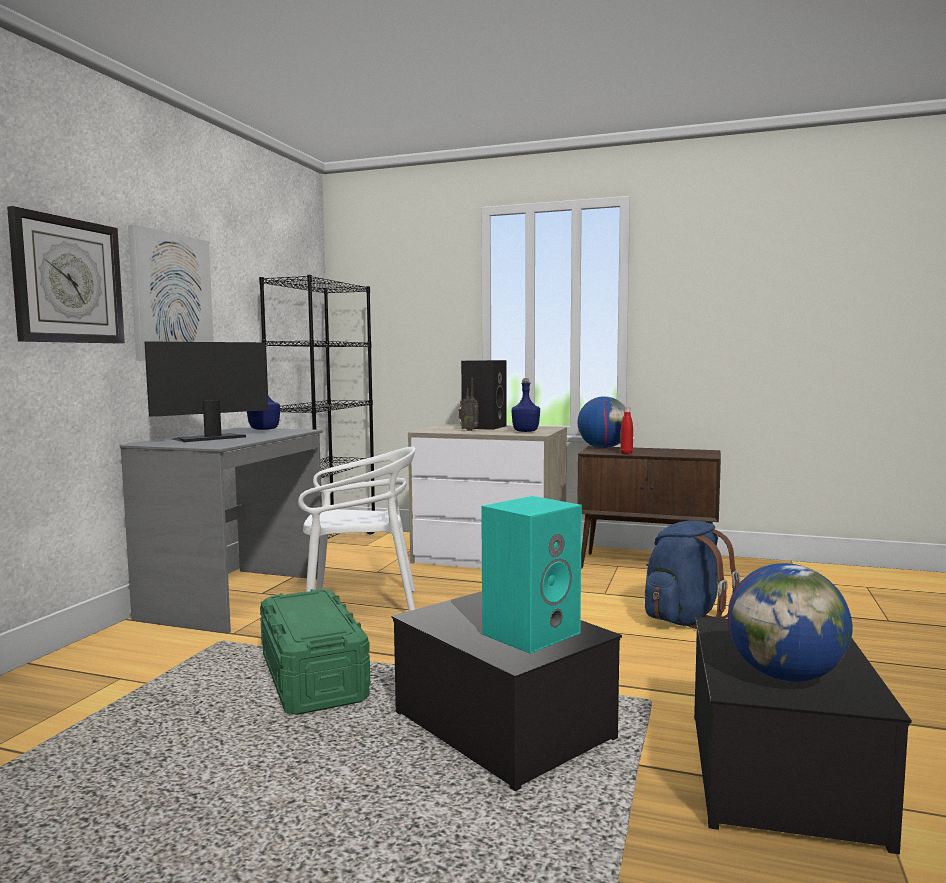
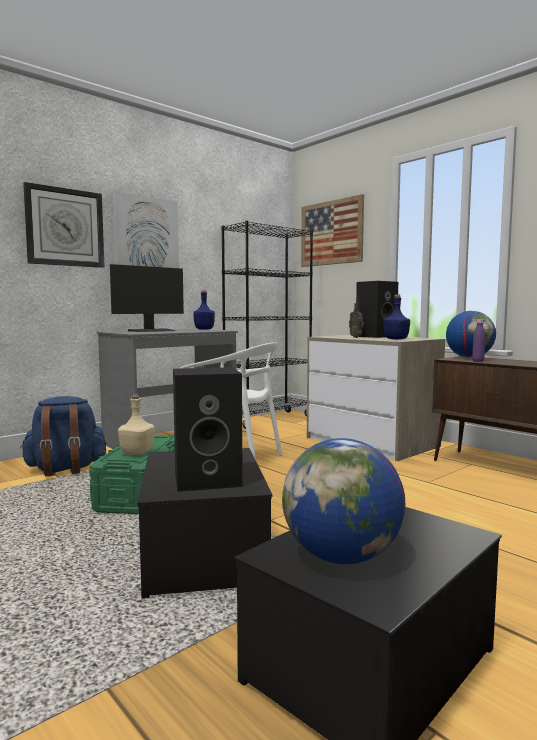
camera: 30 degrees right, 0 degrees up
monitor [144,341,268,442] -> monitor turned 150 degrees clockwise [110,264,184,332]
turquoise speaker [481,496,582,654] -> black speaker [173,367,243,492]
red bottle [620,408,633,454] -> purple bottle [472,319,485,362]
blue backpack [645,520,740,629] -> blue backpack moved to [20,396,106,476]
none -> beige bottle [118,394,155,455]
none -> picture [301,194,364,267]

